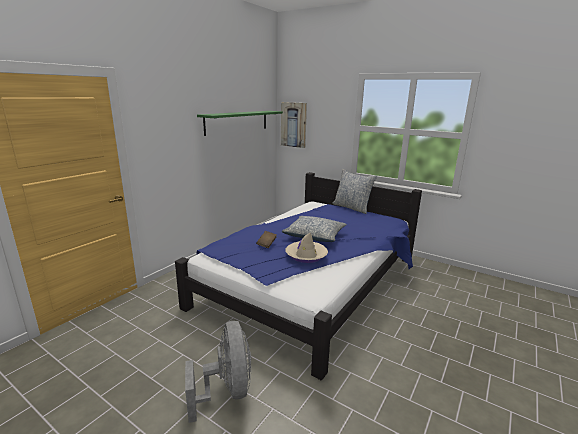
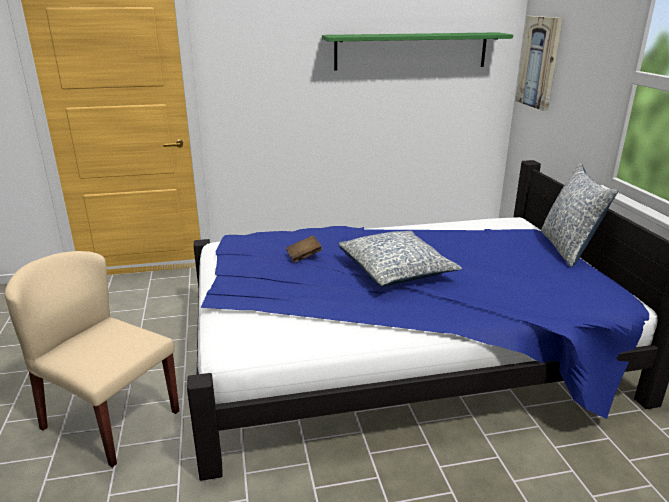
camera: 45 degrees right, 5 degrees up
grey fan [185,321,251,423] -> beige chair [5,251,179,467]
beige hat [285,233,328,263] -> none

